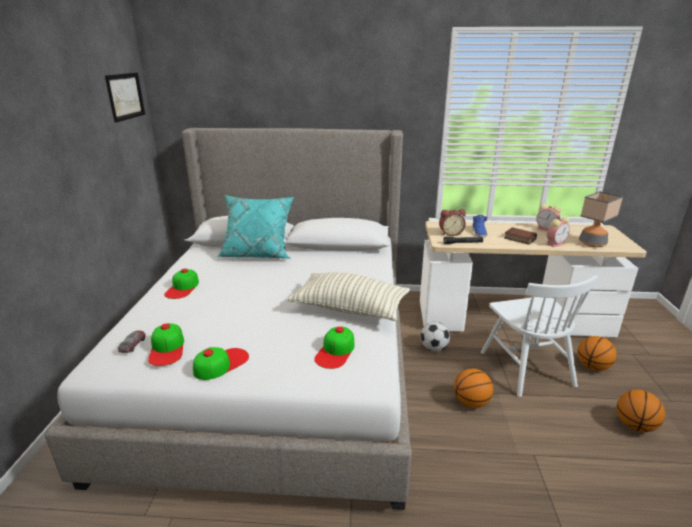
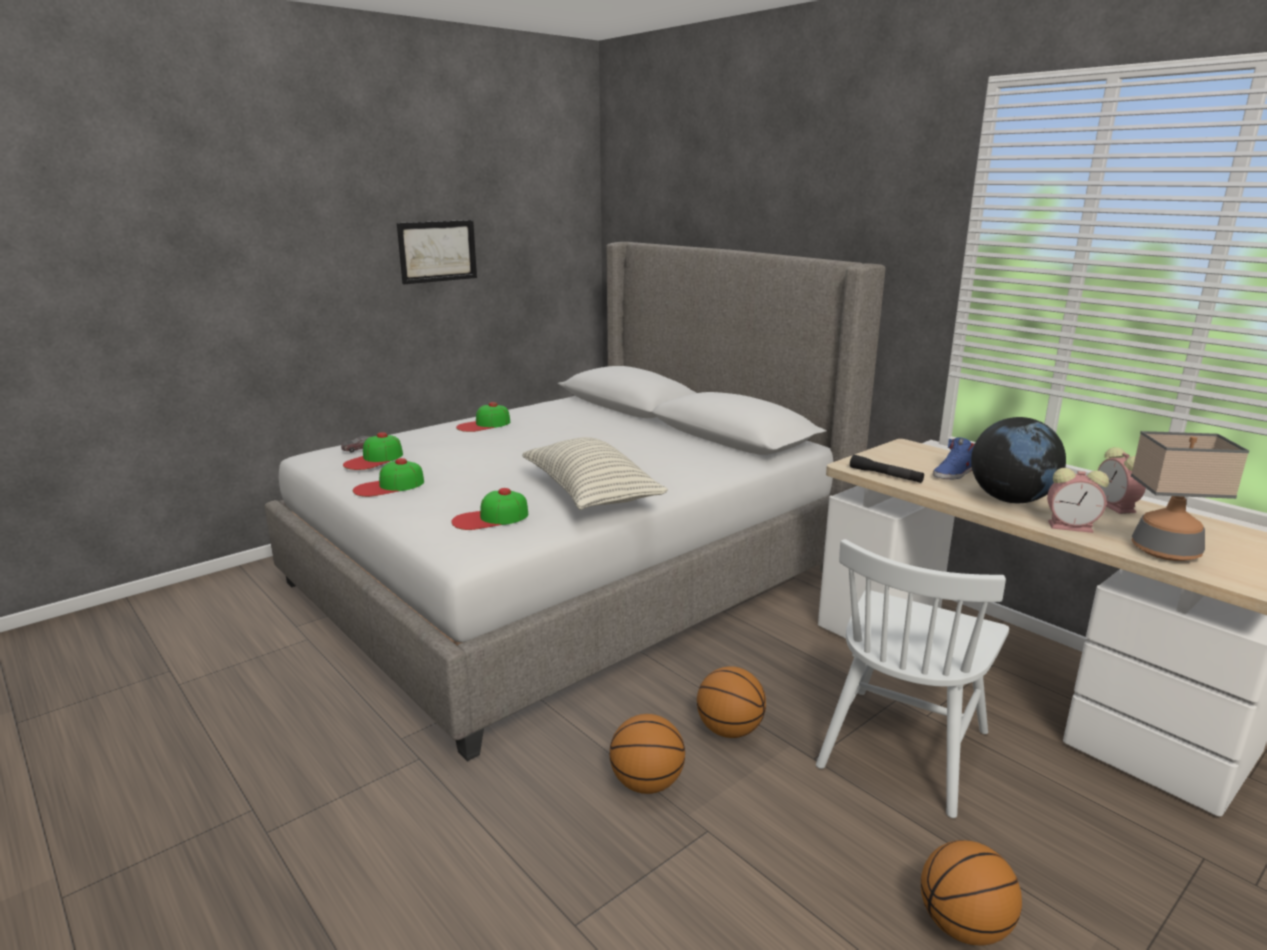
camera: 45 degrees right, 5 degrees down
picture [105,73,145,123] -> picture moved to [397,220,477,284]
cap [193,347,249,380] -> cap turned 150 degrees clockwise [353,458,424,497]
turquoise pillow [216,195,294,259] -> none
football [421,322,450,351] -> none
alarm clock [439,209,466,236] -> none
book [504,227,537,245] -> globe [971,417,1066,503]
basketball [578,336,617,371] -> basketball moved to [610,714,685,794]

